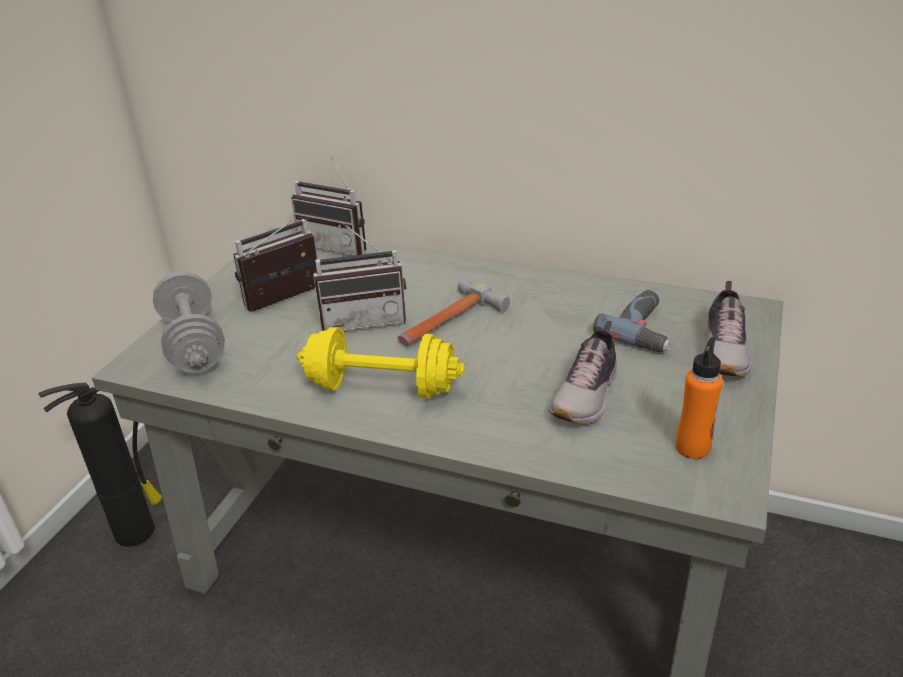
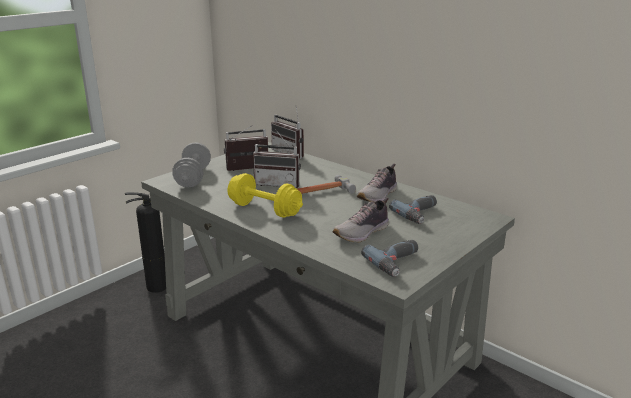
camera: 20 degrees right, 10 degrees down
orange bottle [676,337,723,459] -> power drill [361,240,418,277]
shoe [704,281,752,377] -> shoe moved to [357,164,397,203]

